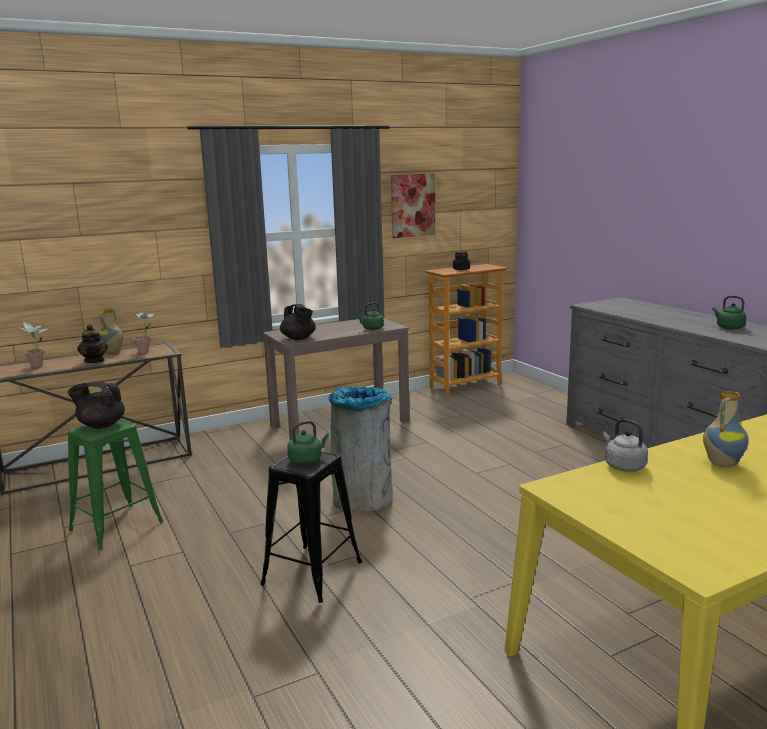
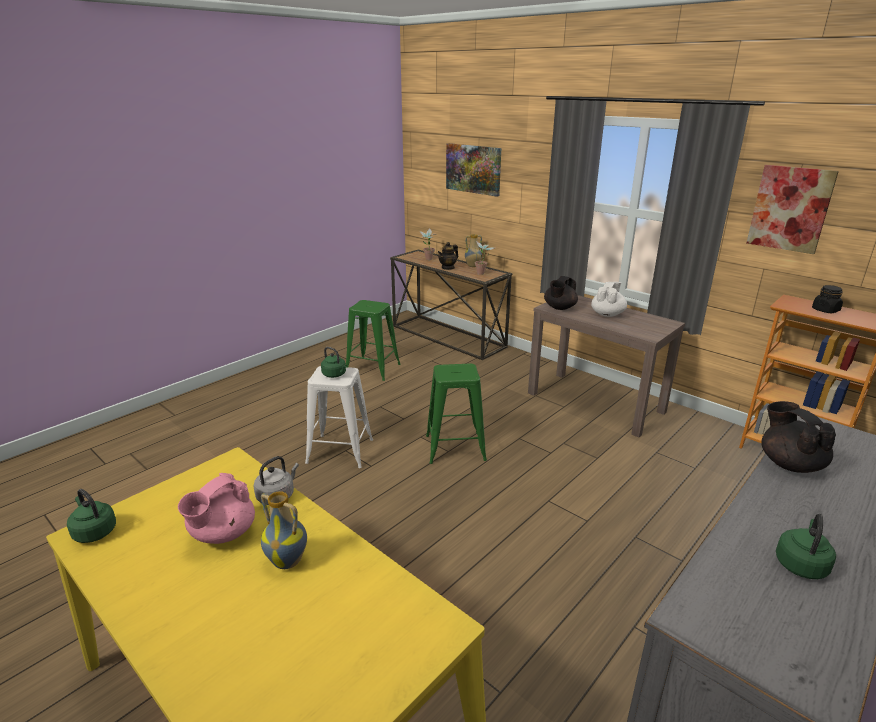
camera: 70 degrees right, 10 degrees up
black teapot [67,382,125,429] -> black teapot moved to [762,401,836,473]
black stool [260,451,362,603] -> white stool [305,366,373,468]
grey trash can [328,386,393,511] -> green stool [426,363,487,464]
green kettle [357,302,384,330] -> green kettle moved to [67,489,116,543]
none -> pink teapot [178,473,255,544]
none -> picture [446,143,501,197]
none -> white teapot [591,282,627,317]

